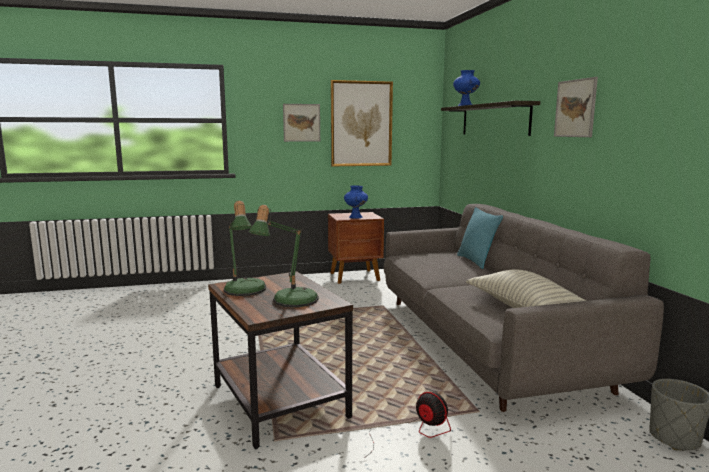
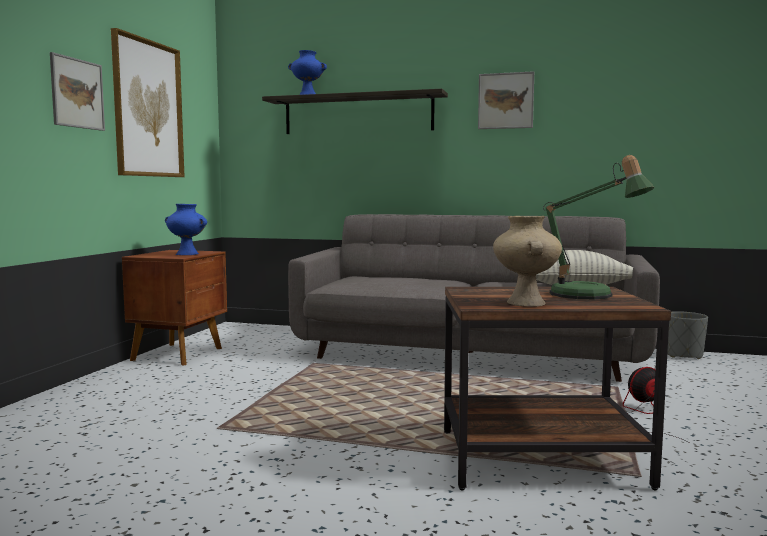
camera: 60 degrees left, 5 degrees down
table lamp [223,201,266,296] -> beige vase [493,216,562,307]
turquoise pillow [457,207,503,269] -> none

